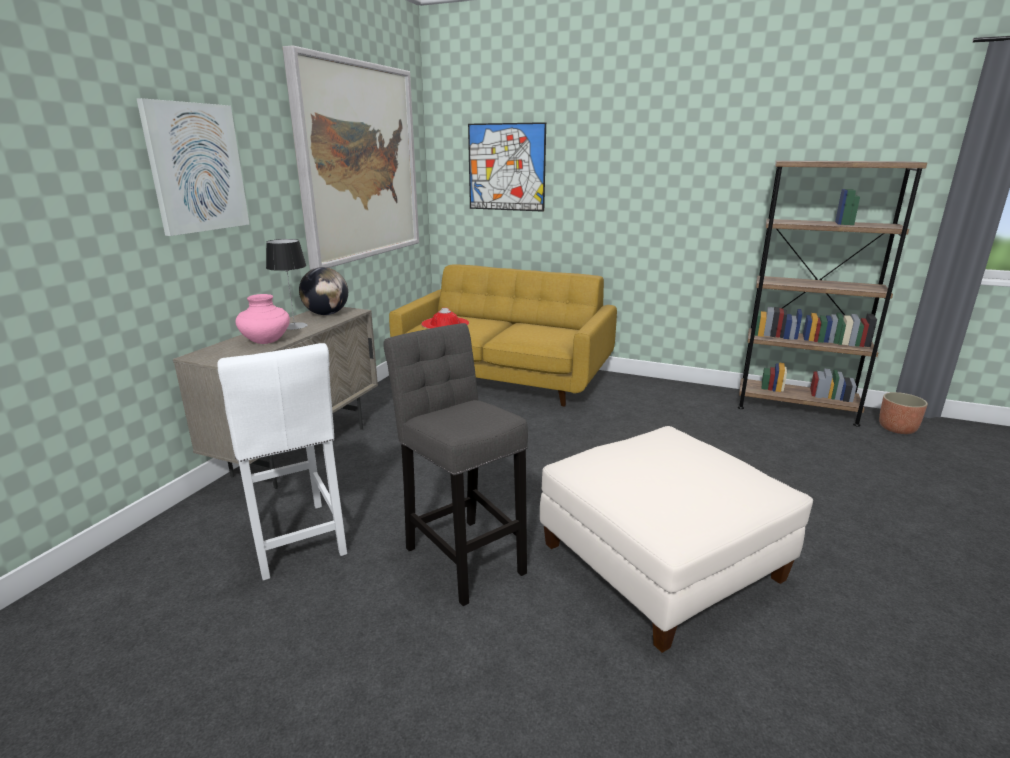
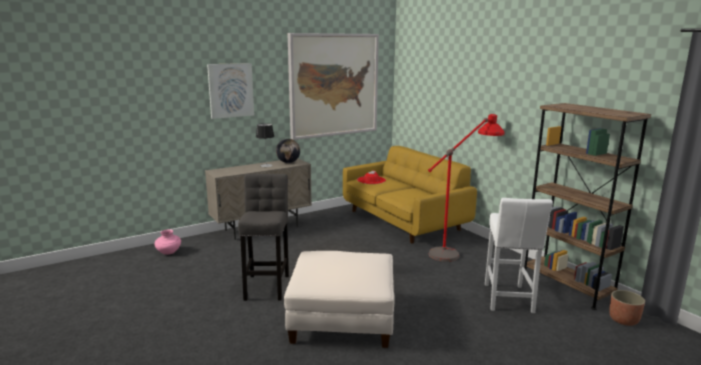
camera: 35 degrees right, 5 degrees down
white stool [217,343,347,581] -> white stool moved to [485,198,553,313]
pink vase [235,294,290,344] -> pink vase moved to [155,229,181,255]
picture [468,122,546,212] -> none
none -> red floor lamp [428,114,504,262]

